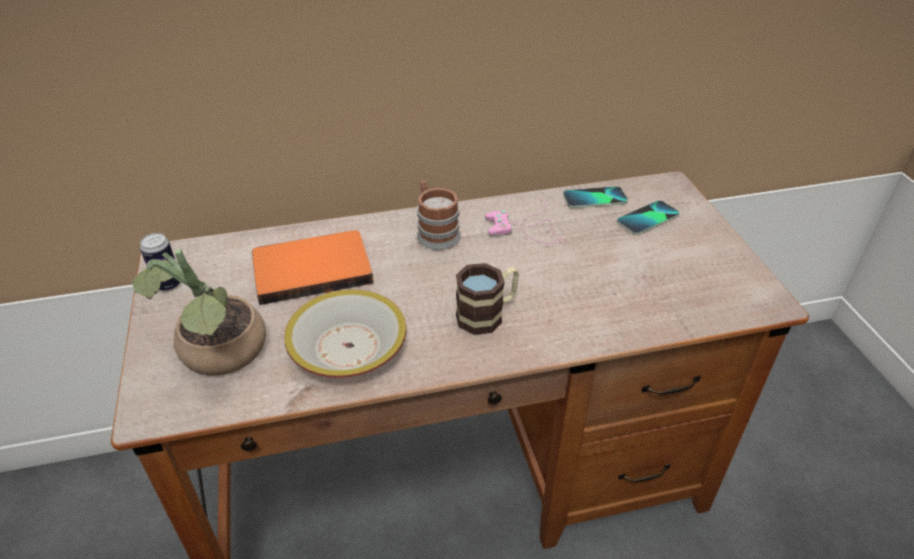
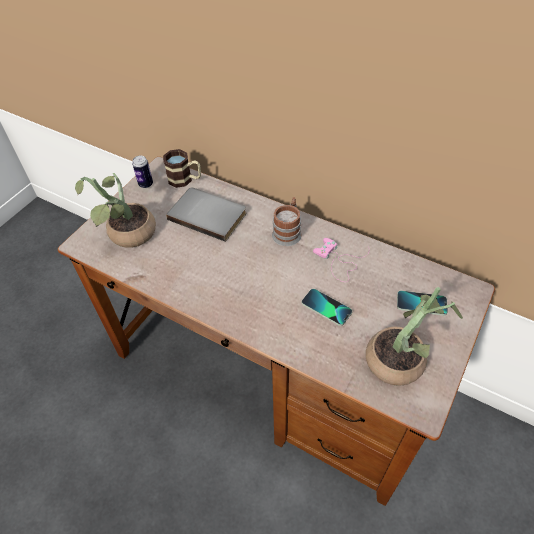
camera: 45 degrees right, 10 degrees up
orange book [252,230,374,305] -> grey book [166,188,246,242]
bowl [284,290,406,378] -> none
mug [456,263,519,335] -> mug moved to [163,149,201,188]
phone [563,186,628,208] -> phone moved to [302,289,352,326]
none -> potted plant [366,287,463,386]

